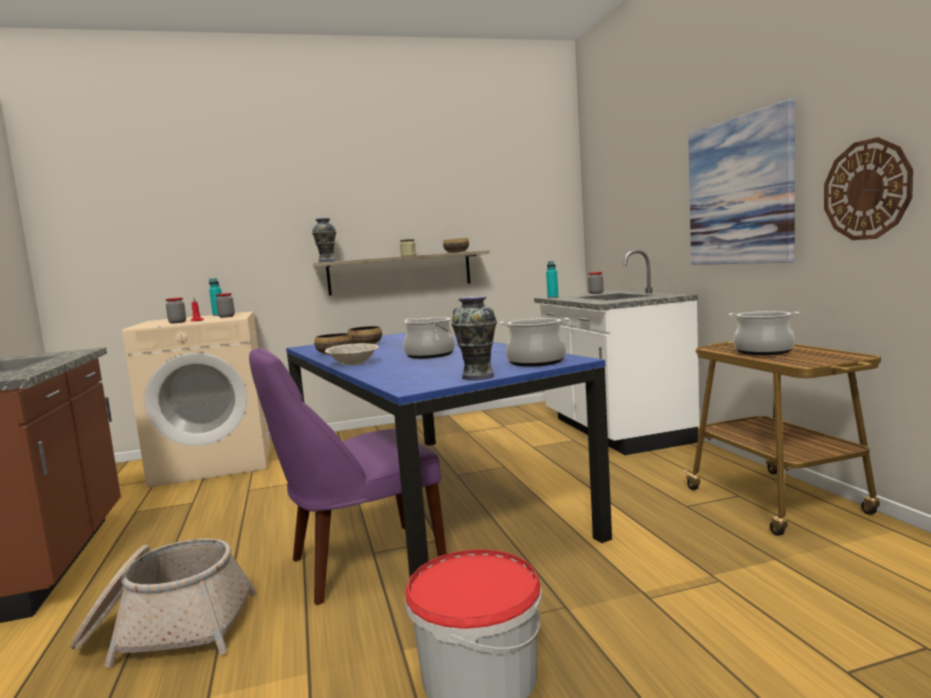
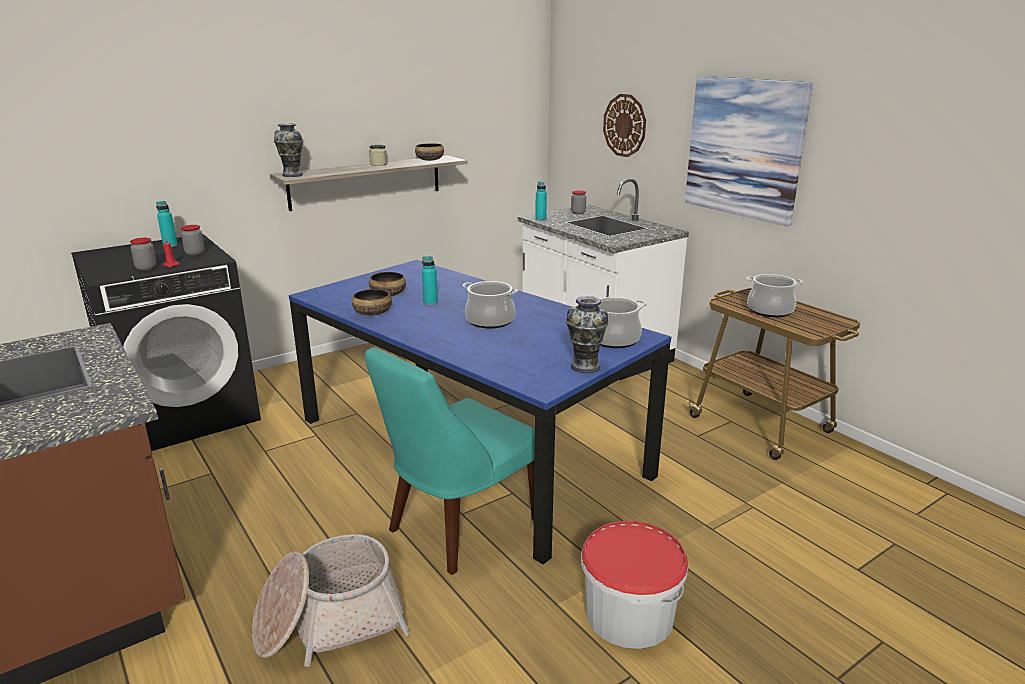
camera: 20 degrees left, 15 degrees up
beige washing machine [122,311,270,488] -> black washing machine [71,234,261,451]
purple chair [249,348,447,605] -> turquoise chair [365,347,535,575]
beige bowl [325,343,379,365] -> none
wall clock [824,137,913,240] -> wall clock moved to [603,94,646,157]
none -> turquoise bottle [422,256,438,305]

